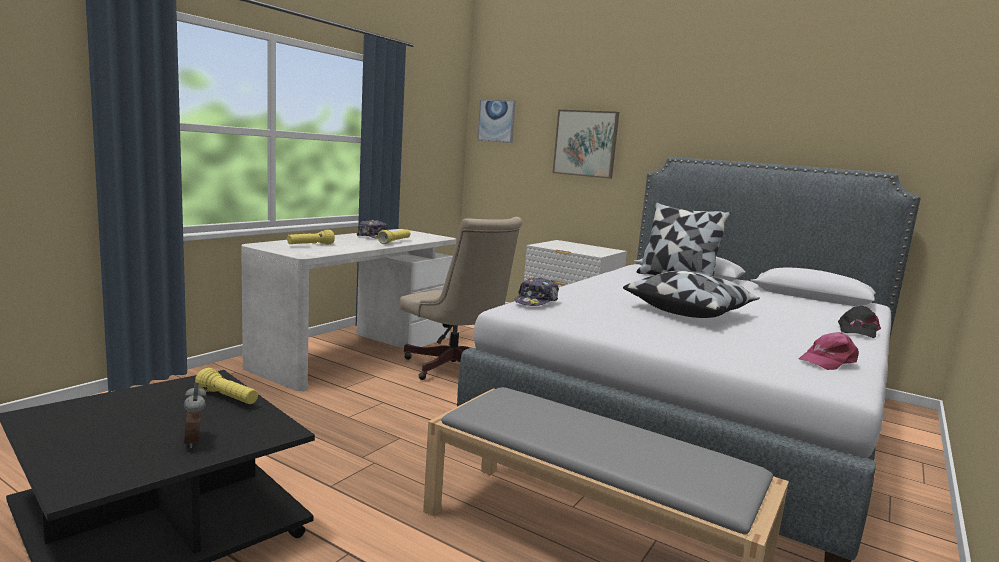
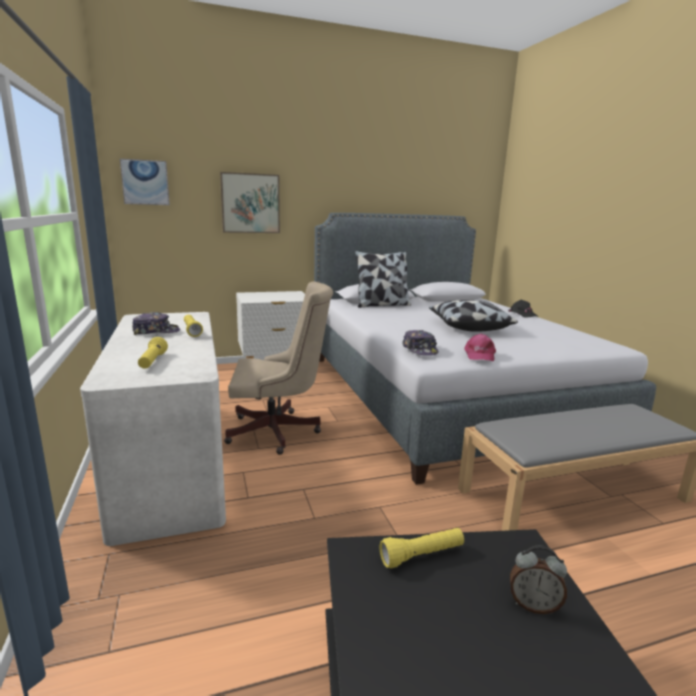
camera: 50 degrees left, 5 degrees up
pink cap [799,332,859,370] -> pink cap moved to [464,334,496,361]

